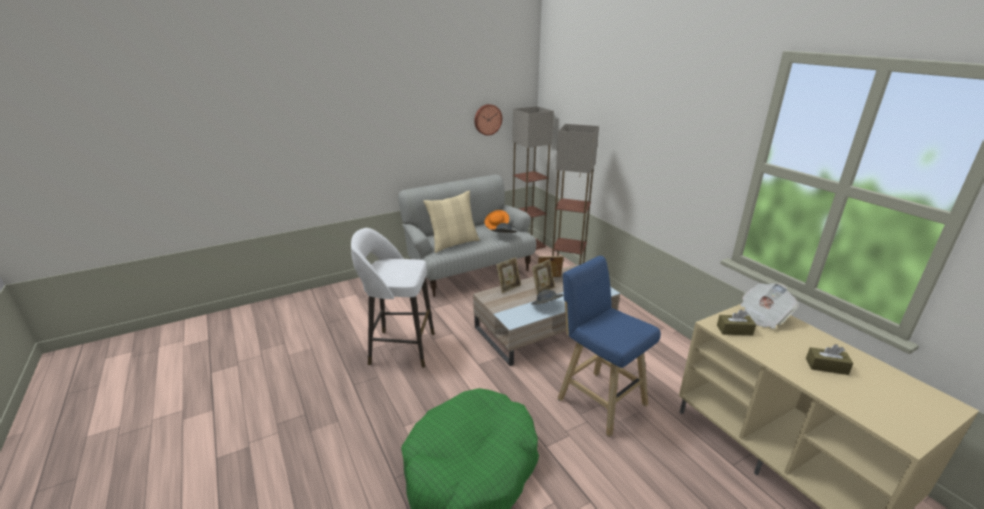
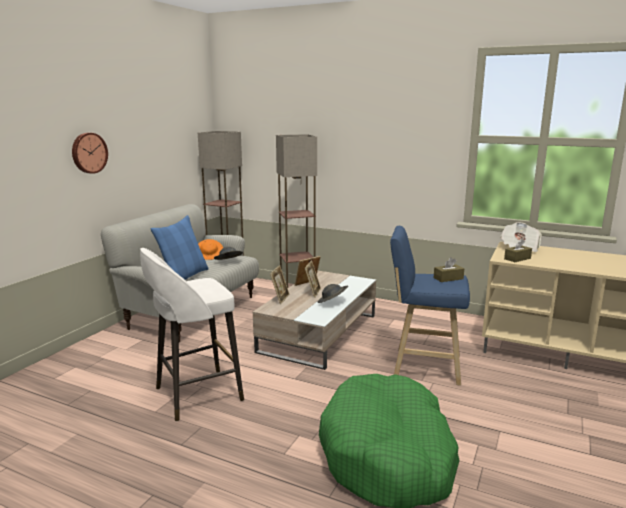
camera: 35 degrees left, 10 degrees down
beige pillow [423,190,480,253] -> blue pillow [151,215,208,280]
wall clock [474,104,502,135] -> wall clock moved to [72,133,108,174]
brown tissue box [806,344,854,375] -> brown tissue box moved to [434,257,464,282]

